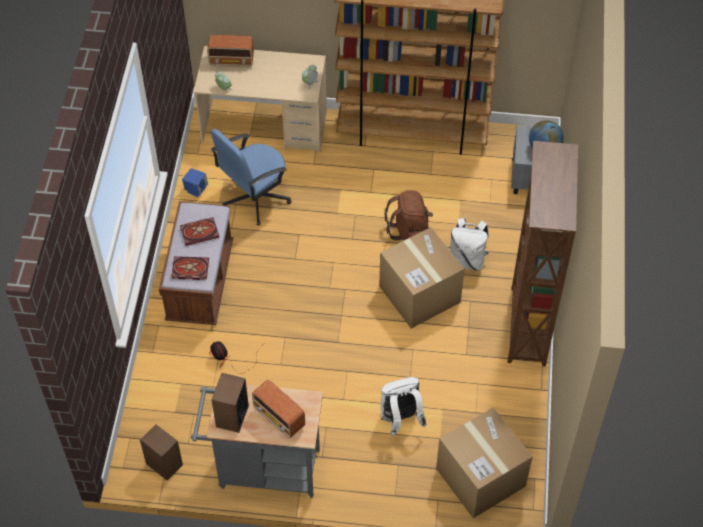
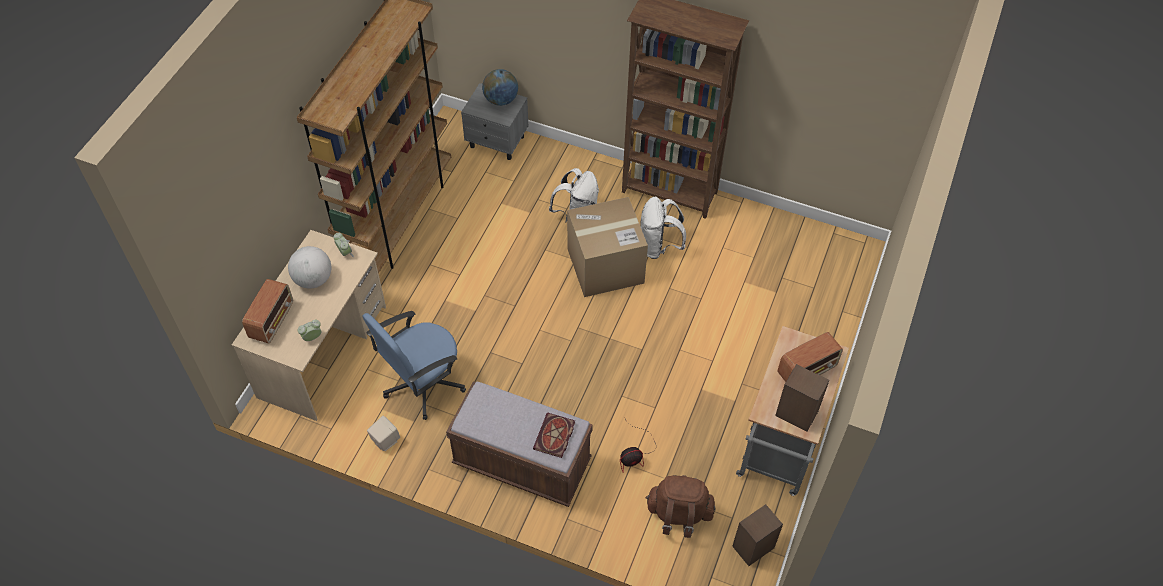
camera: 75 degrees left, 0 degrees up
book [180,217,220,246] -> none
blue speaker [182,168,208,197] -> beige speaker [367,416,400,451]
blue office chair [211,129,291,226] -> blue office chair turned 75 degrees clockwise [362,311,466,420]
white backpack [381,377,427,436] -> white backpack moved to [640,197,686,259]
brown backpack [384,190,433,240] -> brown backpack moved to [646,475,716,538]
cardboard box [436,407,533,518] -> none
none -> globe [288,246,331,289]

